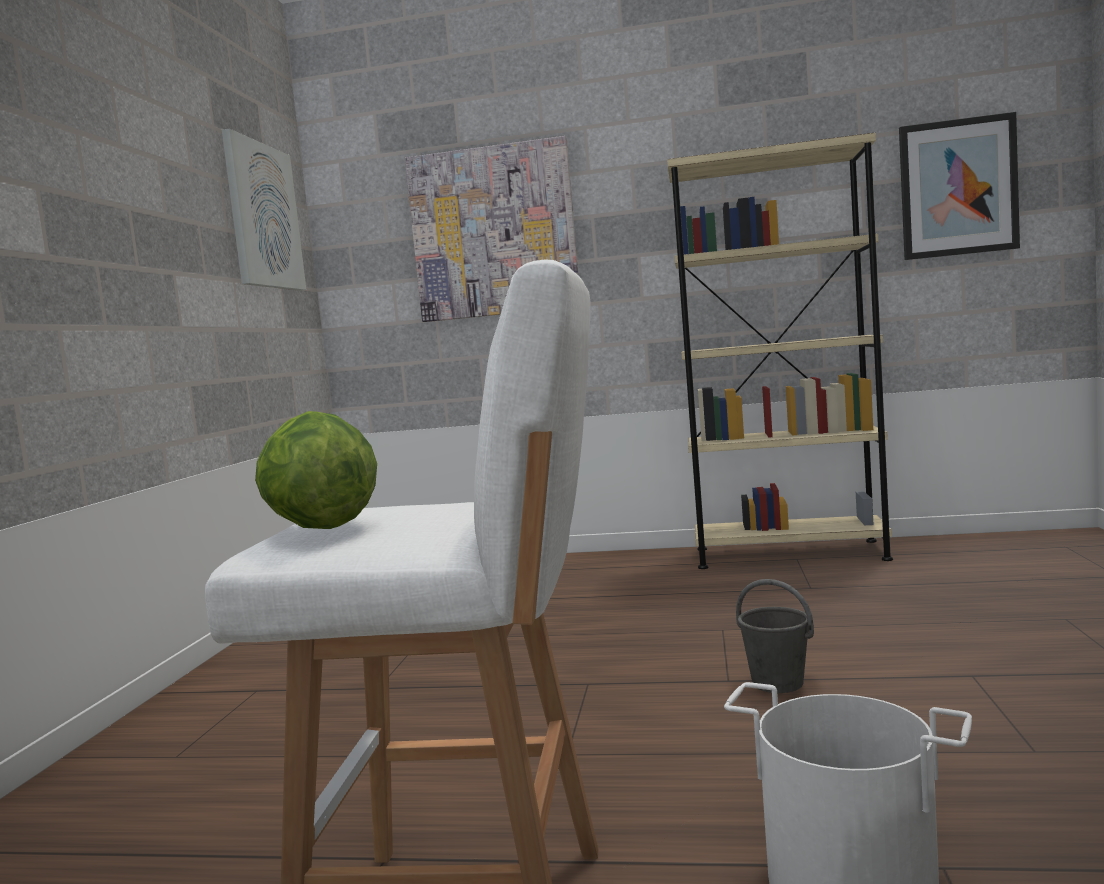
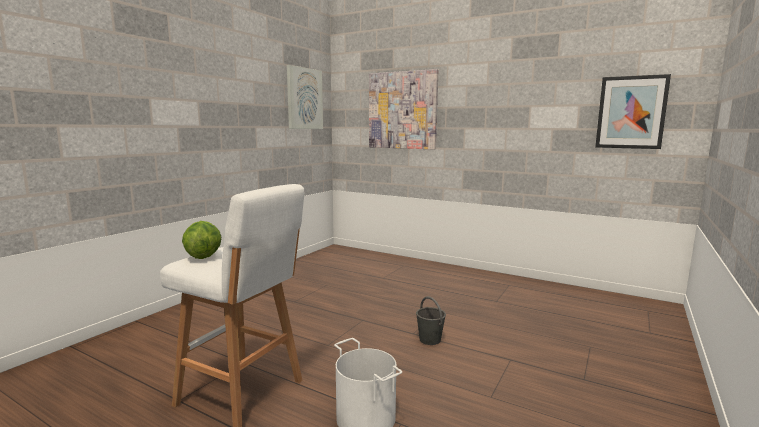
camera: 20 degrees right, 5 degrees up
beige bookcase [667,133,893,569] -> none

